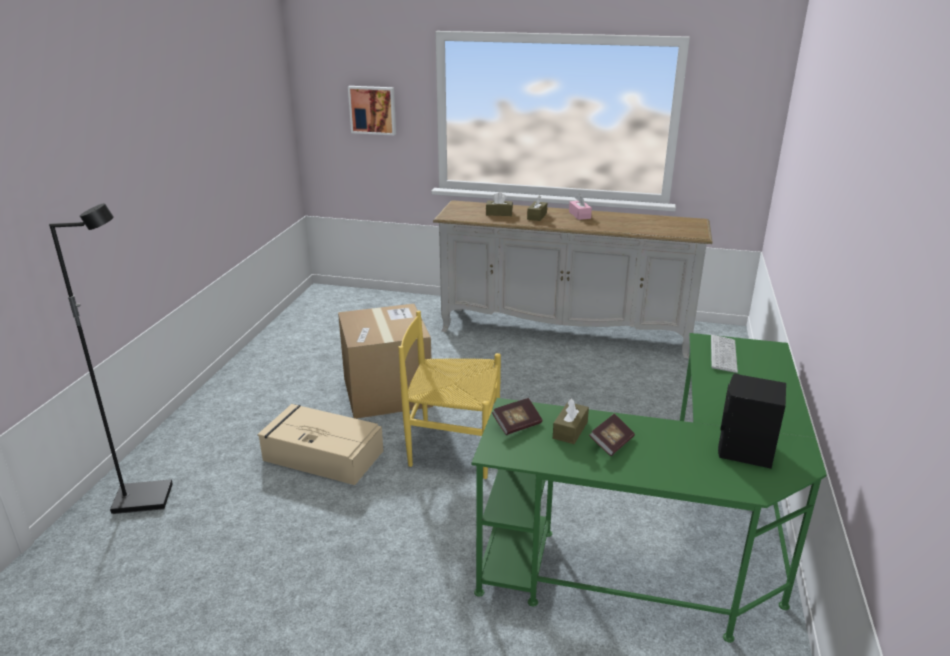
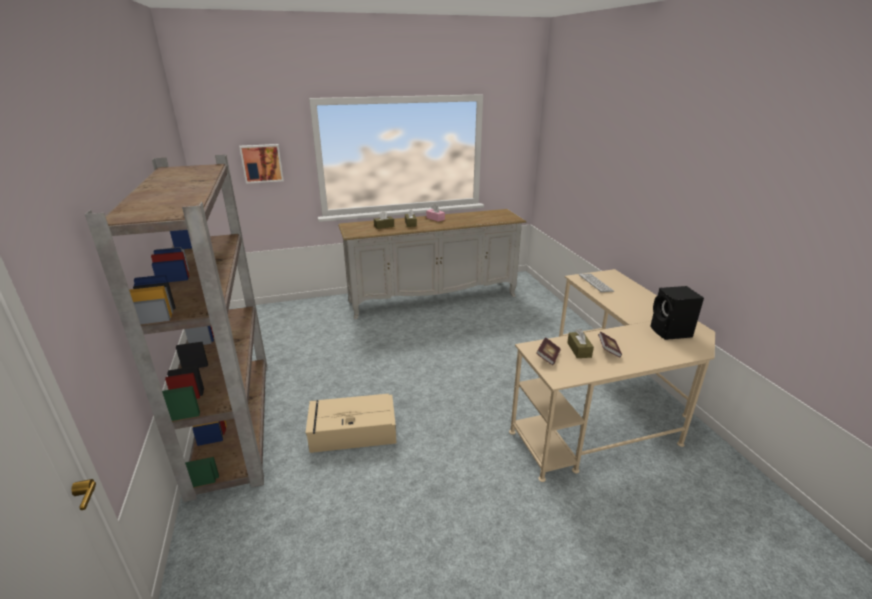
camera: 30 degrees left, 0 degrees up
black floor lamp [49,203,173,514] -> none
cardboard box [338,304,433,419] -> none
yellow chair [399,311,501,479] -> none
green desk [472,333,827,643] -> beige desk [509,269,715,482]
none -> brown bookcase [85,155,267,502]

